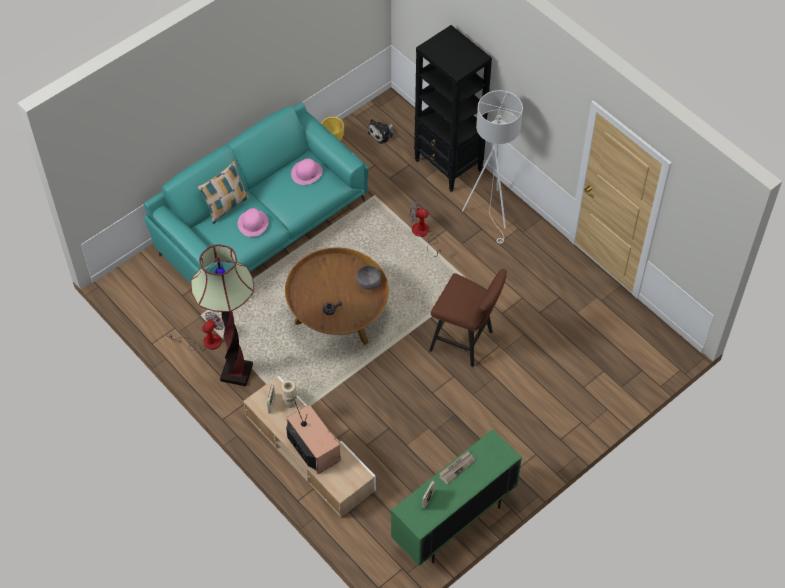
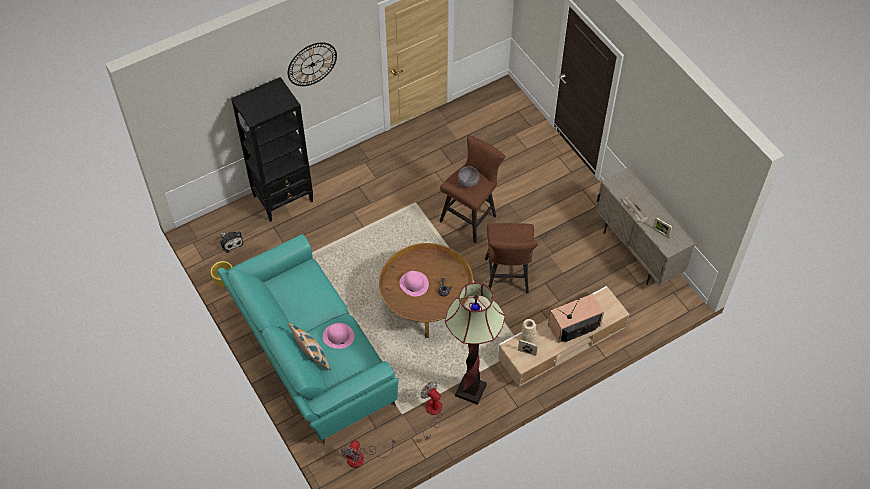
camera: 80 degrees left, 0 degrees up
pink hat [291,158,323,185] -> pink hat moved to [400,271,429,296]
grey bowl [356,265,381,290] -> grey bowl moved to [458,166,480,187]
green cabinet [391,429,522,566] -> beige cabinet [596,168,695,286]
fan [409,201,441,257] -> fan moved to [341,439,396,468]
white floor lamp [462,90,523,244] -> none
none -> wall clock [288,42,337,86]
none -> brown stool [485,223,538,293]

